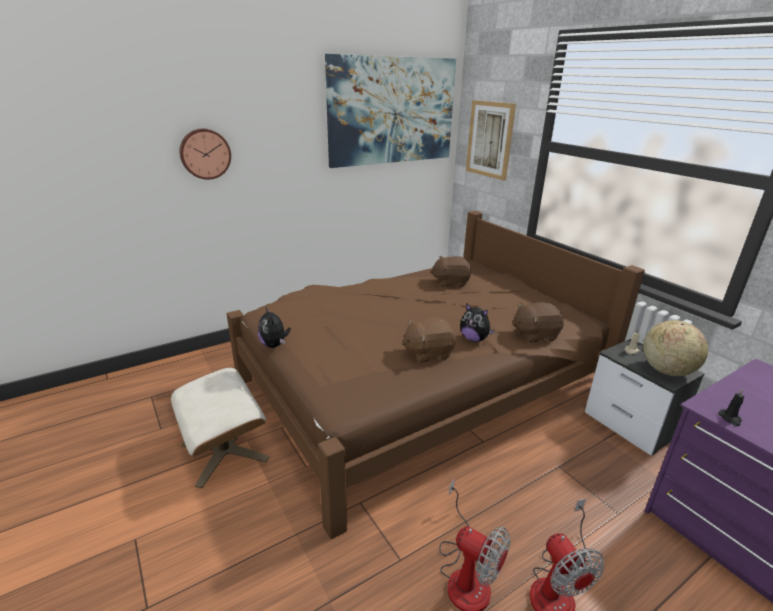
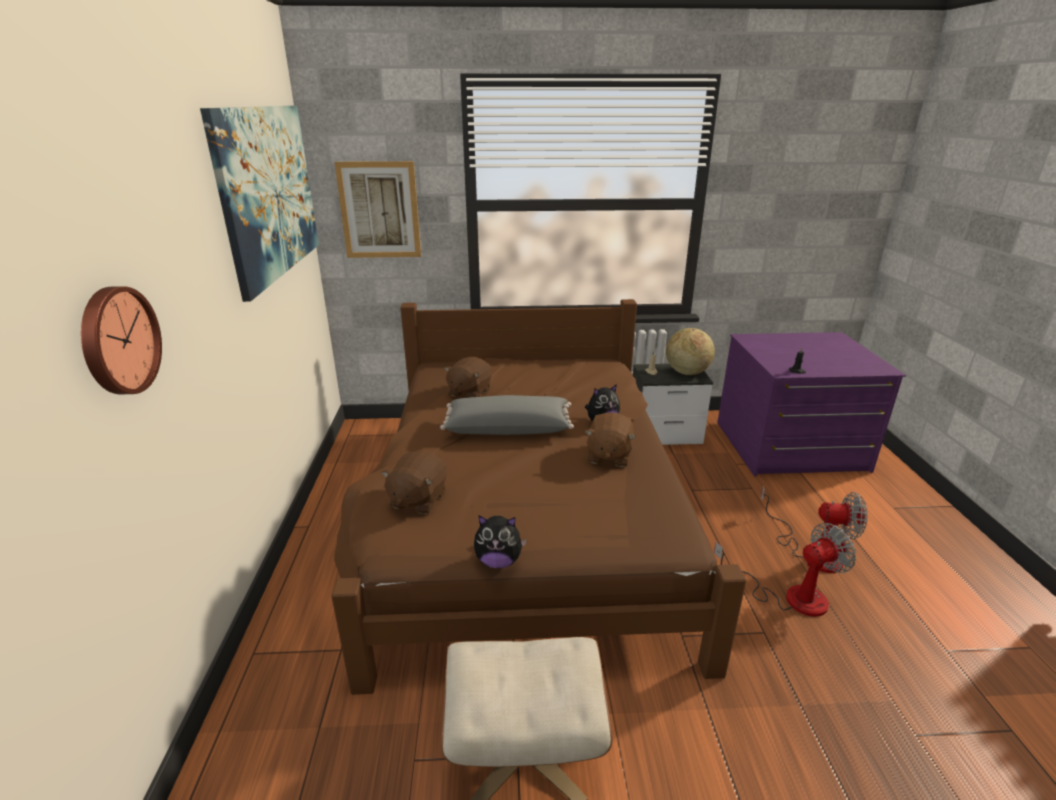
camera: 60 degrees left, 0 degrees up
brown plush toy [513,302,564,343] -> brown plush toy moved to [381,451,447,514]
none -> grey pillow [440,395,574,435]

